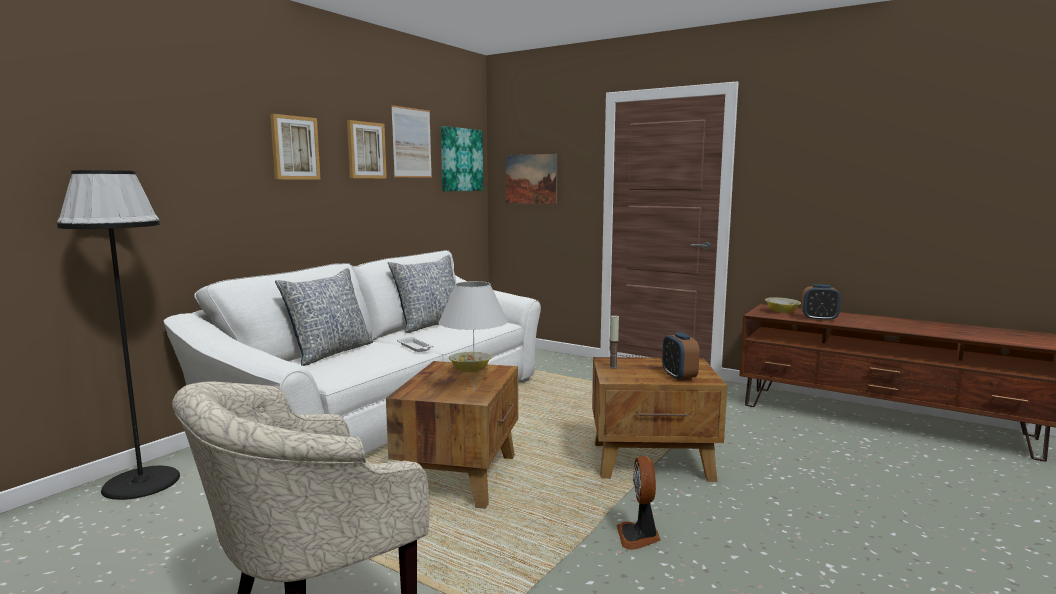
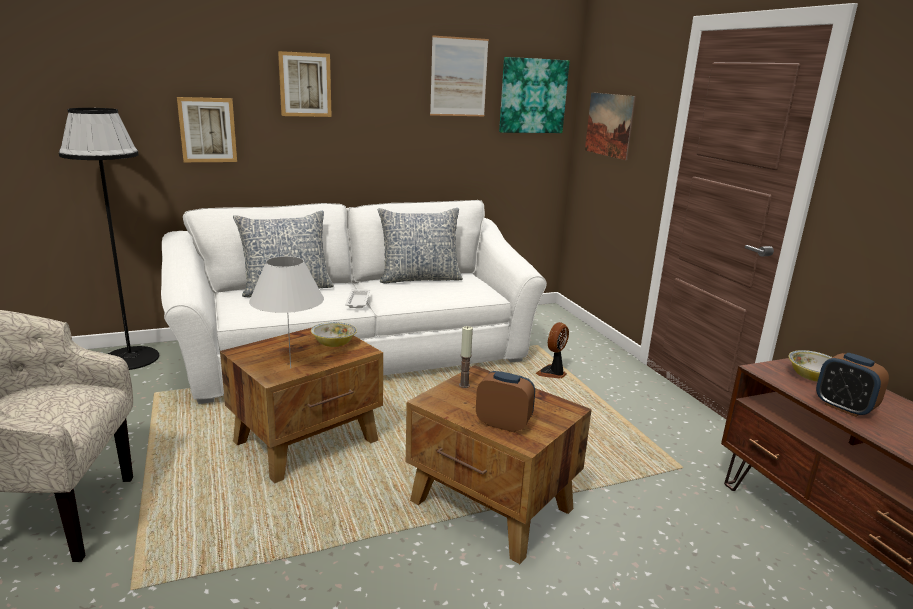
camera: 35 degrees right, 10 degrees up
picture [347,120,387,179] -> picture moved to [177,97,237,162]
fan [617,456,661,550] -> fan moved to [536,322,569,379]
alarm clock [662,332,700,381] -> alarm clock turned 90 degrees clockwise [476,371,535,433]

